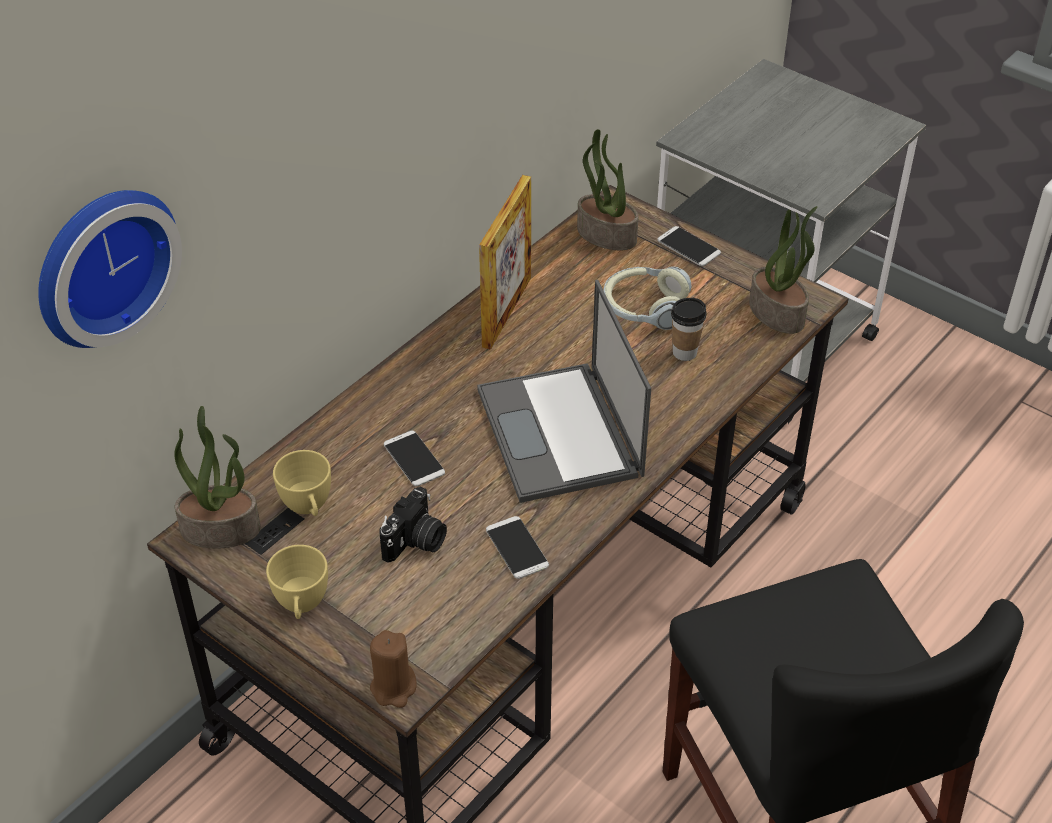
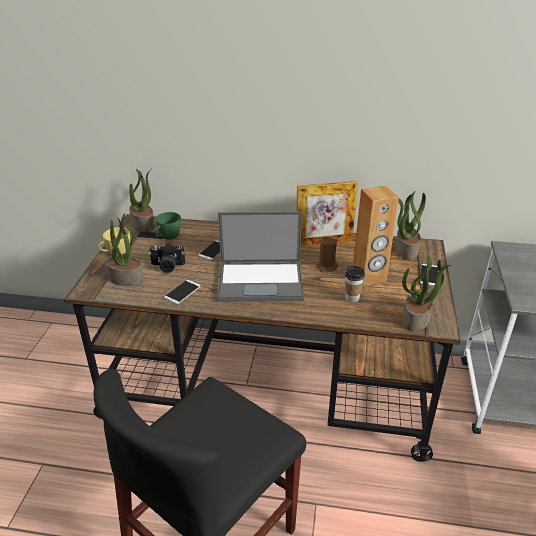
camera: 60 degrees right, 10 degrees down
wall clock [38,190,182,348] -> none
yellow cup [273,450,331,516] -> green cup [155,212,181,240]
brown candle [370,630,417,708] -> brown candle moved to [316,237,338,272]
laptop [477,280,651,503] -> laptop turned 135 degrees counterclockwise [217,212,304,302]
headphones [603,267,691,330] -> brown speaker [353,186,399,286]
none -> potted plant [105,213,144,286]

